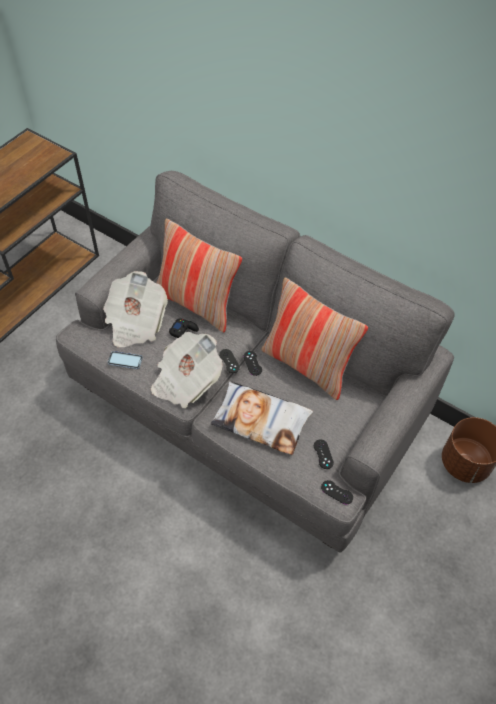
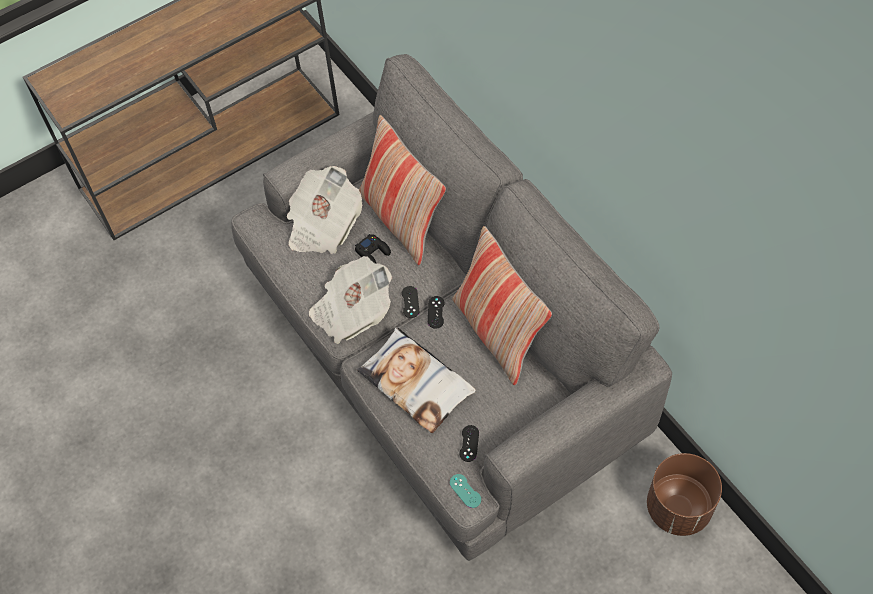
camera: 25 degrees right, 5 degrees up
phone [108,351,143,369] -> none
black game controller [321,480,353,505] -> turquoise game controller [450,474,481,508]

